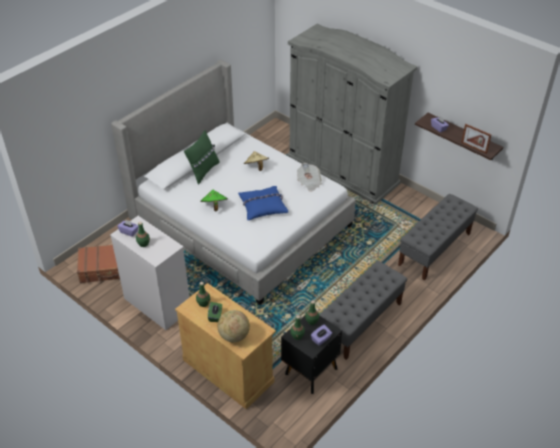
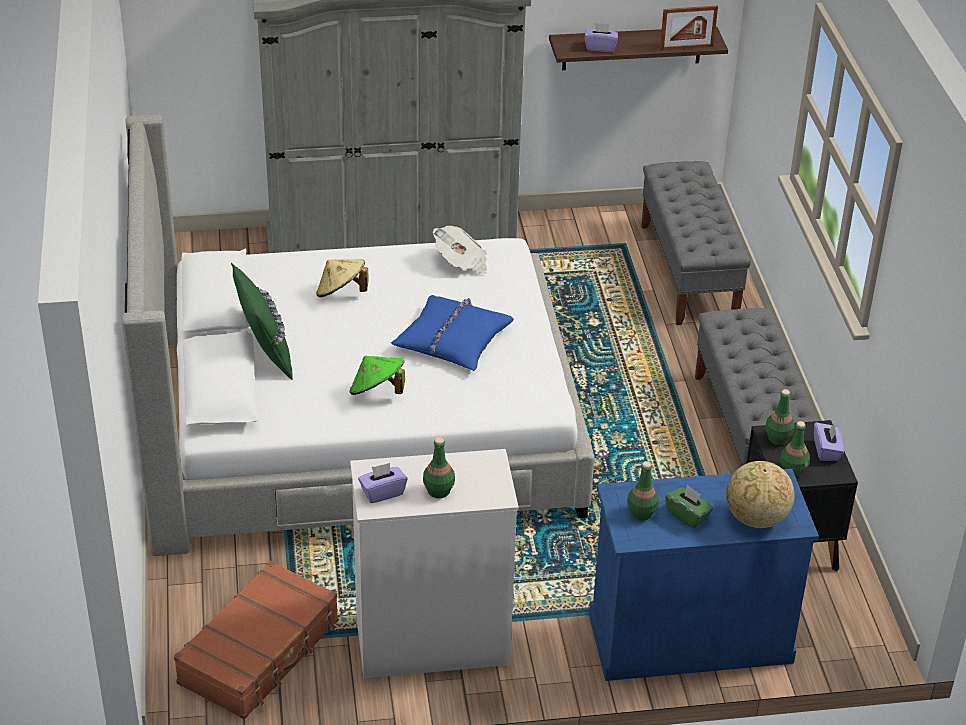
camera: 50 degrees left, 5 degrees down
beige cabinet [175,283,276,409] -> blue cabinet [589,469,819,681]

